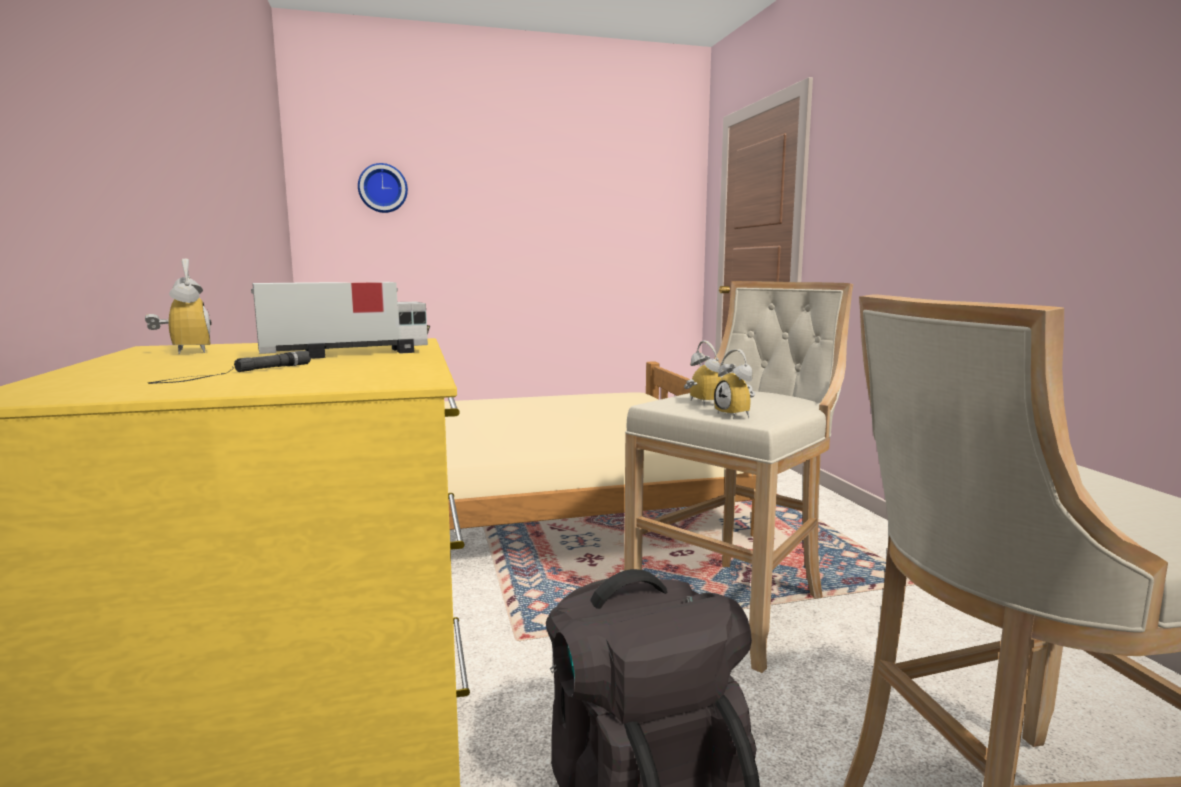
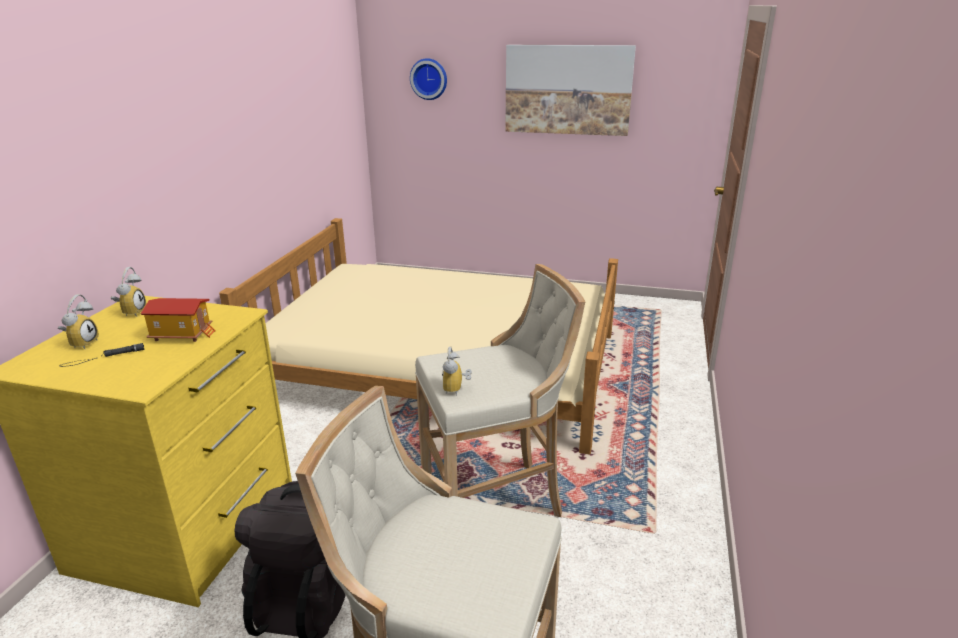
camera: 30 degrees right, 15 degrees up
toy truck [251,282,430,359] -> toy house [140,298,216,342]
alarm clock [684,340,721,405] -> alarm clock moved to [58,294,99,349]
none -> picture [505,45,636,136]

